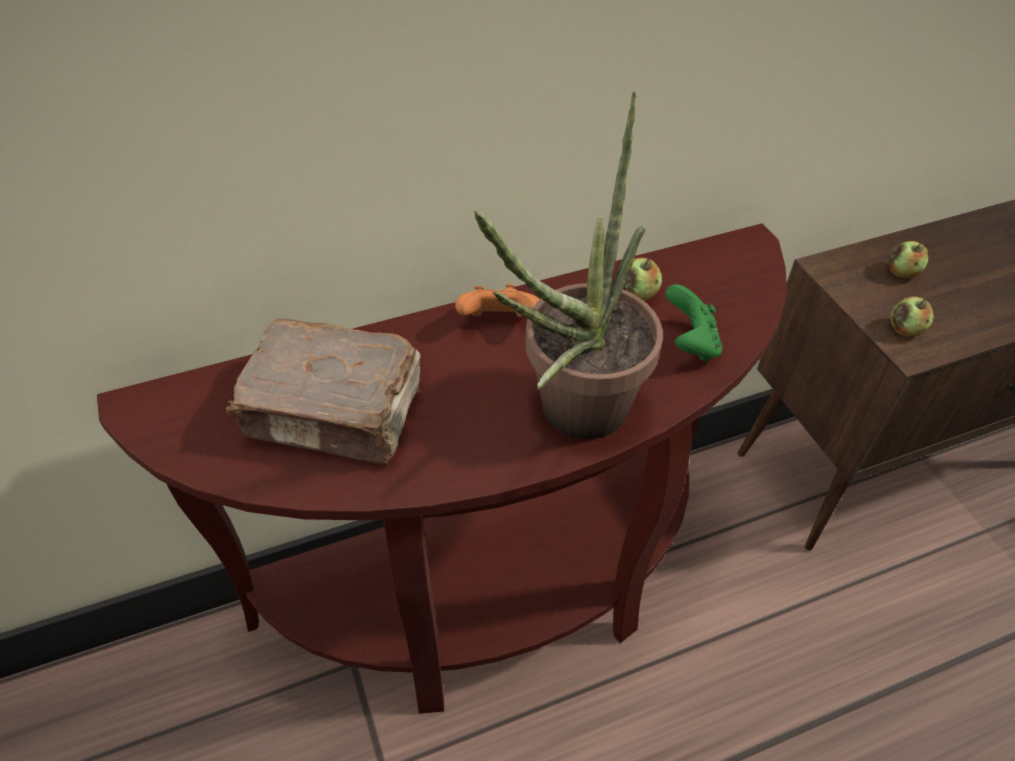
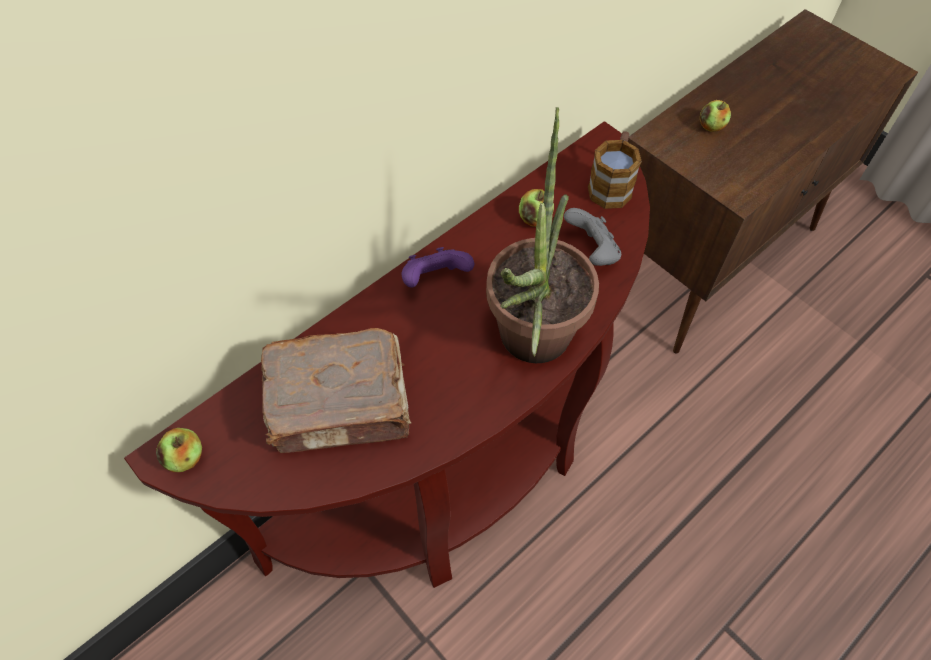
camera: 20 degrees left, 10 degrees up
orange game controller [455,284,540,318] -> purple game controller [402,247,474,287]
green game controller [665,284,722,362] -> grey game controller [564,208,621,266]
apple [890,296,934,337] -> apple moved to [156,428,202,472]
none -> mug [588,131,642,209]

